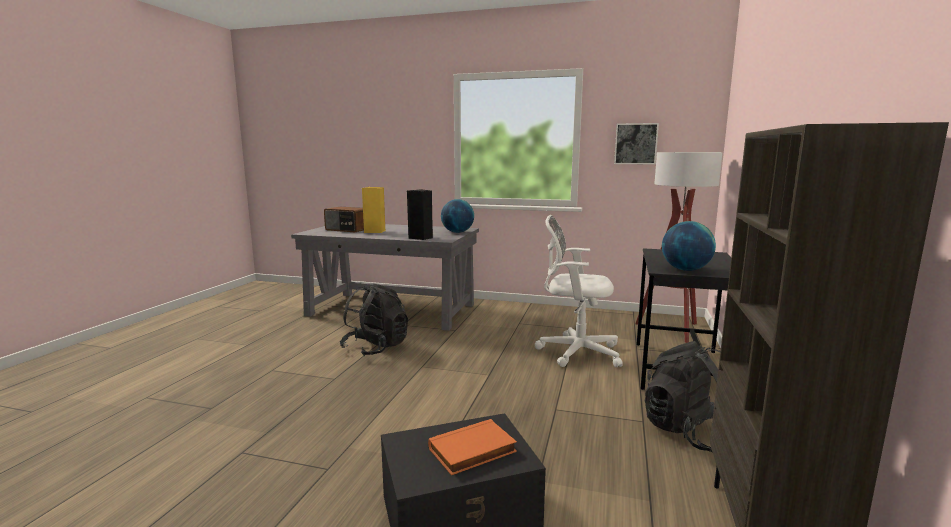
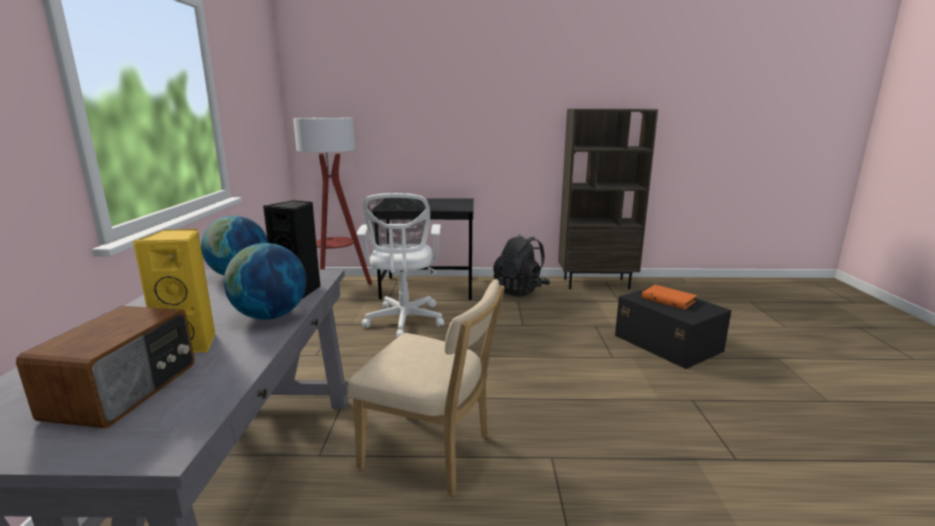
camera: 105 degrees left, 5 degrees up
black backpack [340,284,408,356] -> beige chair [348,279,505,496]
picture [614,123,659,164] -> none
globe [662,221,716,271] -> globe moved to [224,243,306,320]

